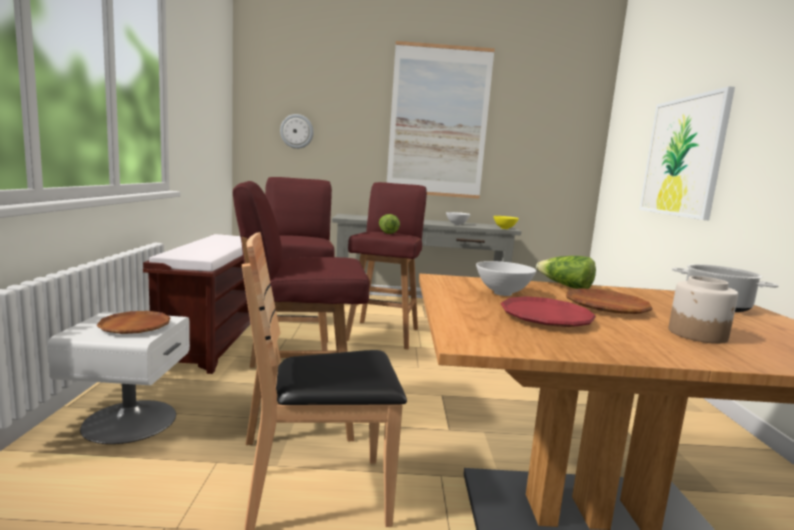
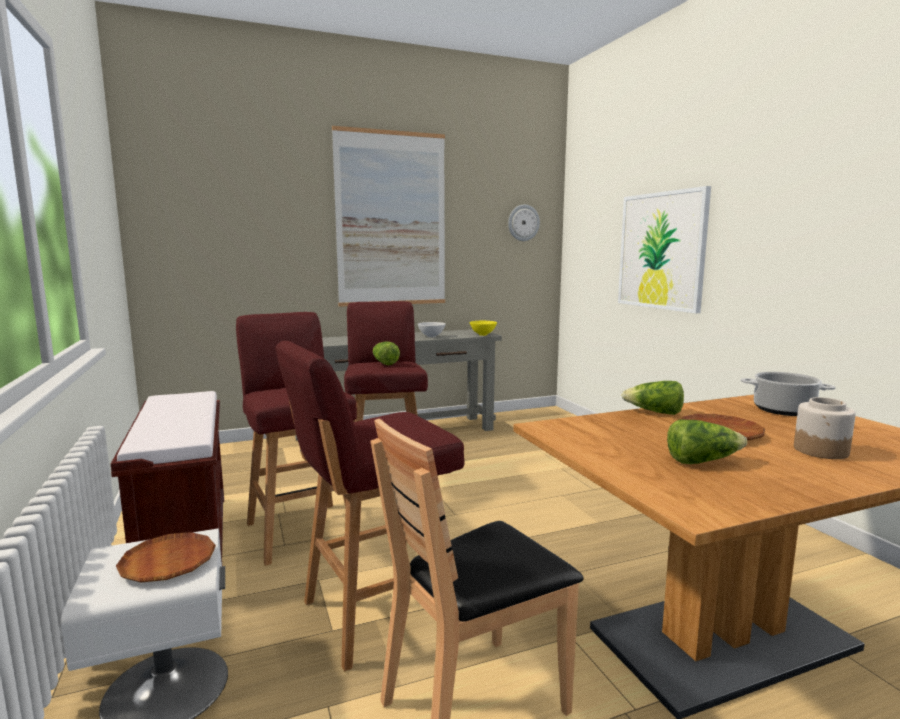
camera: 20 degrees left, 0 degrees up
wall clock [280,114,314,149] -> wall clock moved to [508,204,540,241]
white bowl [476,261,536,296] -> none
red plate [501,296,596,327] -> lettuce [667,419,747,464]

